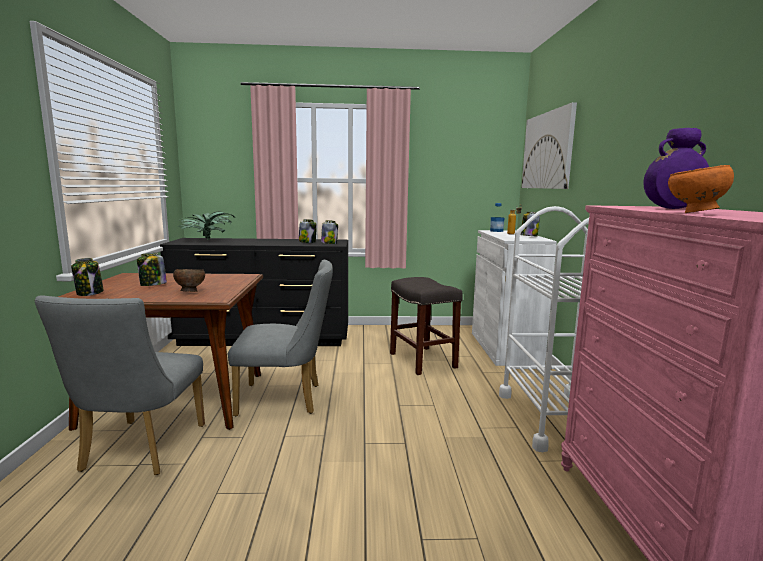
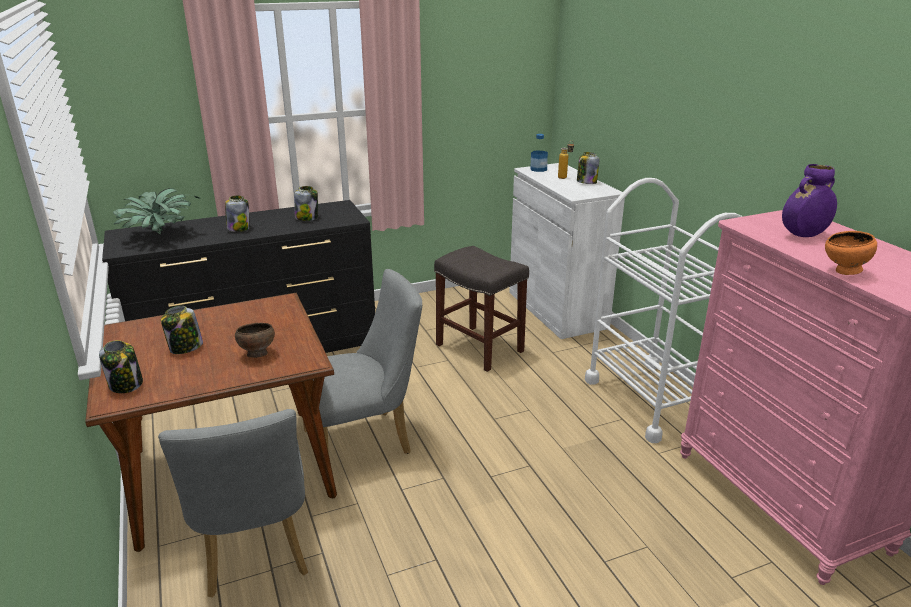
camera: 20 degrees left, 15 degrees up
jar [321,220,338,244] -> jar moved to [225,196,250,232]
picture [522,102,577,189] -> none

